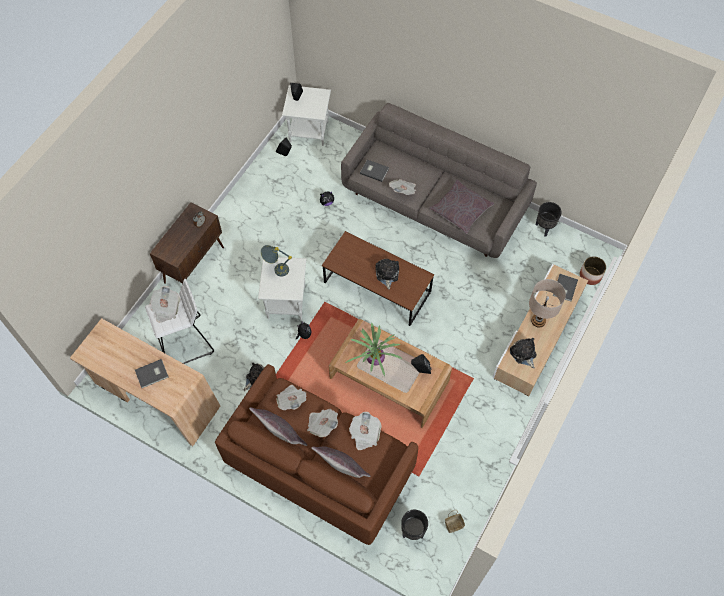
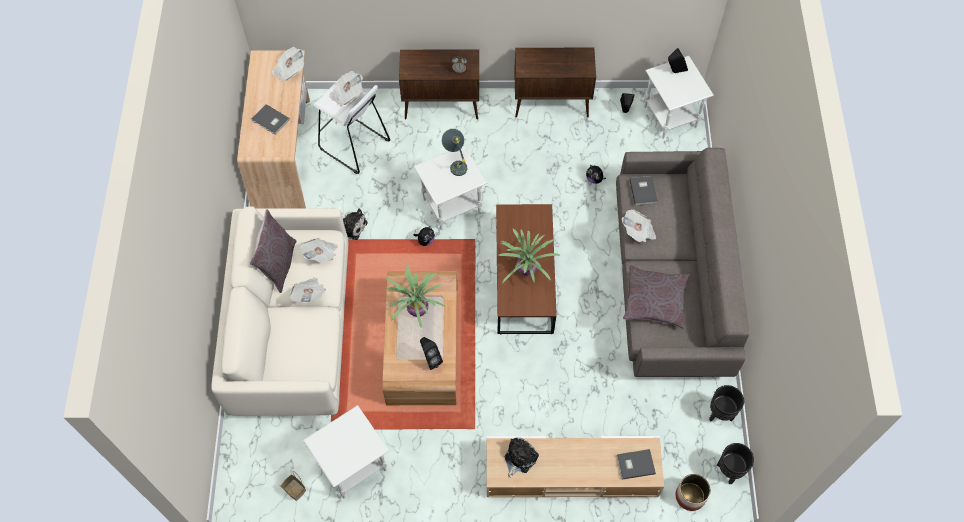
camera: 60 degrees right, 0 degrees up
brown sofa [215,364,418,545] -> white sofa [211,206,348,416]
grey pillow [311,446,371,478] -> none
newspaper [349,412,382,450] -> newspaper moved to [271,47,304,83]
plush toy [376,259,399,290] -> potted plant [498,229,560,283]
black planter [401,510,428,540] -> black planter moved to [717,443,754,484]
beige table lamp [529,279,566,327] -> none
none -> white side table [303,405,389,499]
none -> brown cabinet [514,48,596,117]

